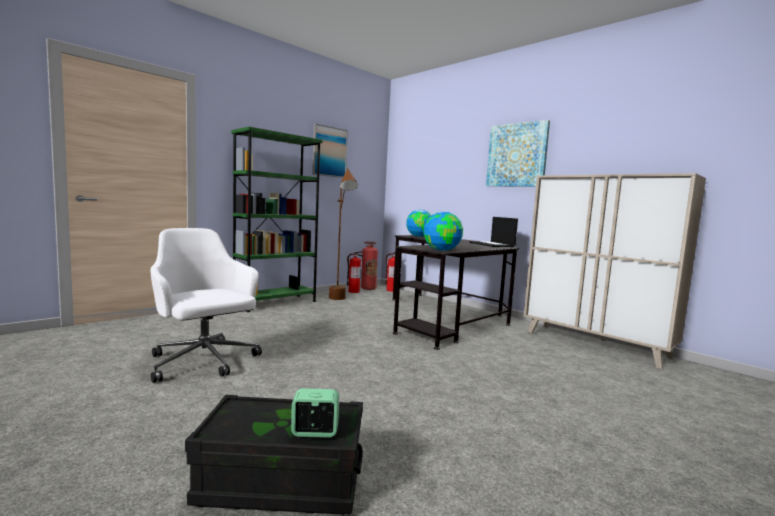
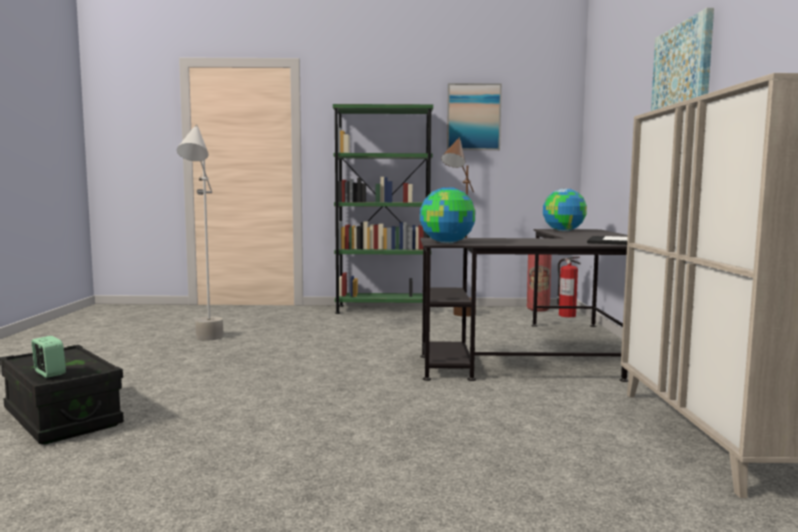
camera: 45 degrees right, 0 degrees up
white office chair [150,228,262,383] -> grey floor lamp [177,124,224,341]
fire extinguisher [347,251,363,293] -> none

